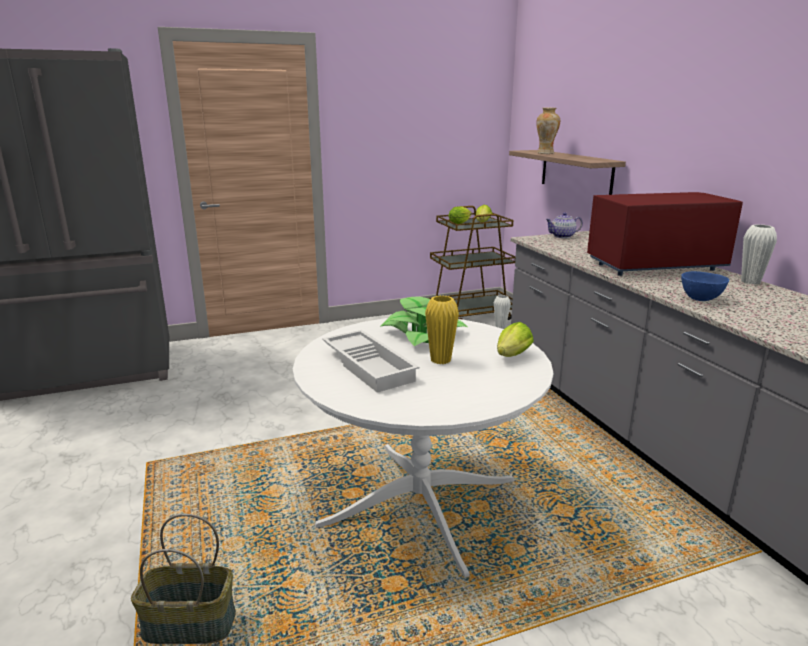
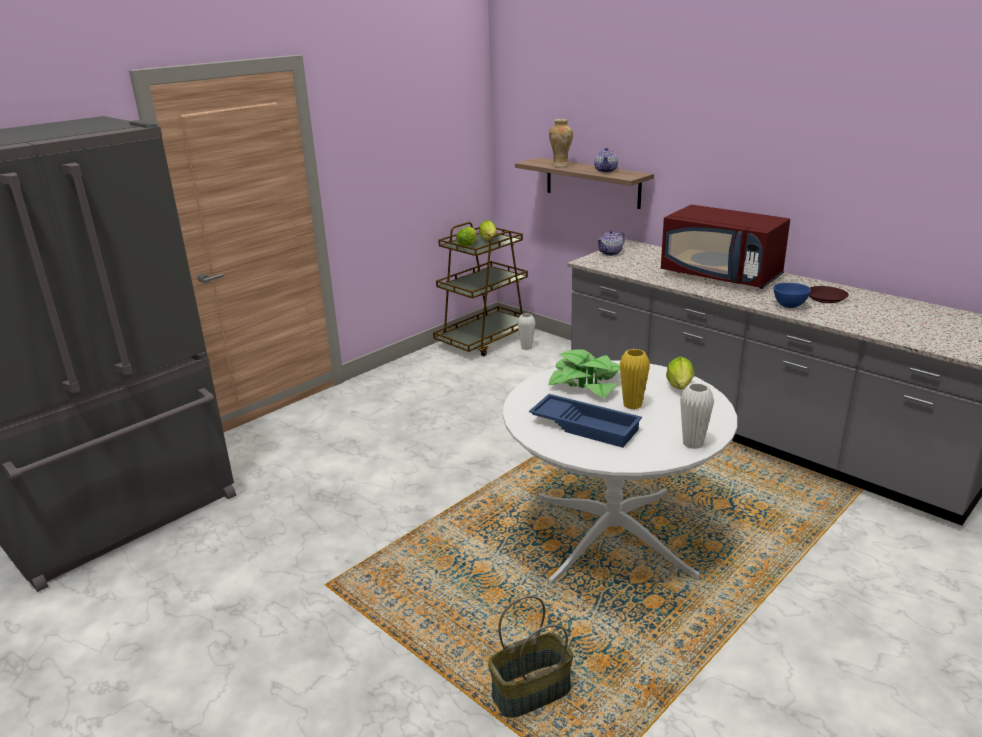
camera: 25 degrees left, 5 degrees up
white tray [322,330,419,393] -> blue tray [529,394,642,448]
red microwave [587,192,743,276] -> red microwave turned 105 degrees counterclockwise [661,205,790,289]
white vase [741,224,777,284] -> white vase moved to [680,383,714,449]
none -> teapot [594,147,618,173]
none -> brown plate [809,286,849,303]

